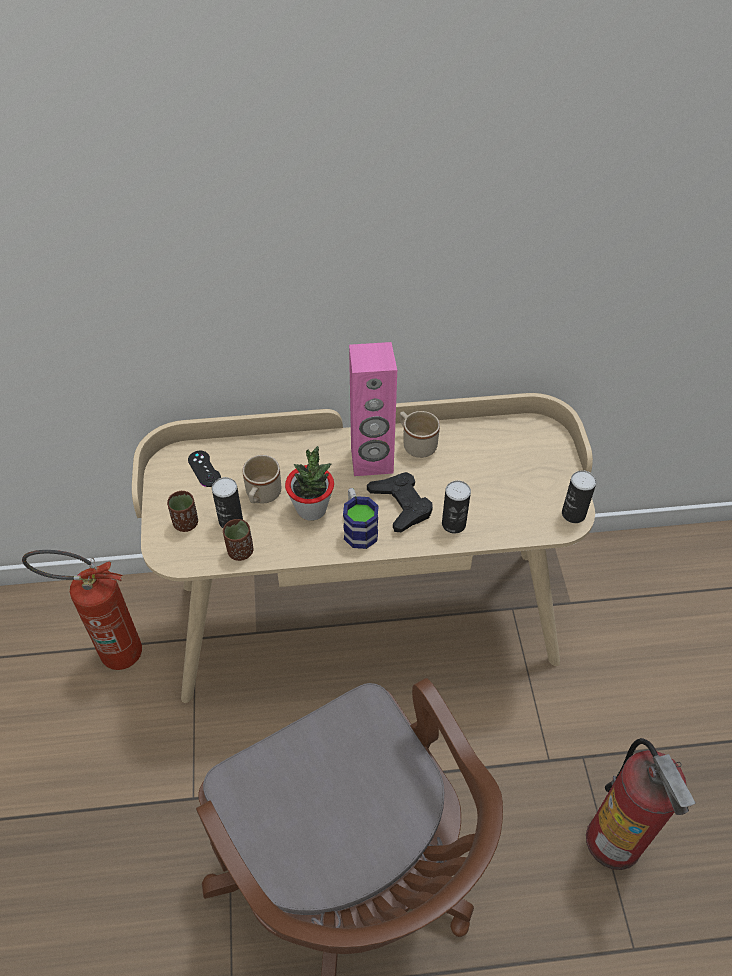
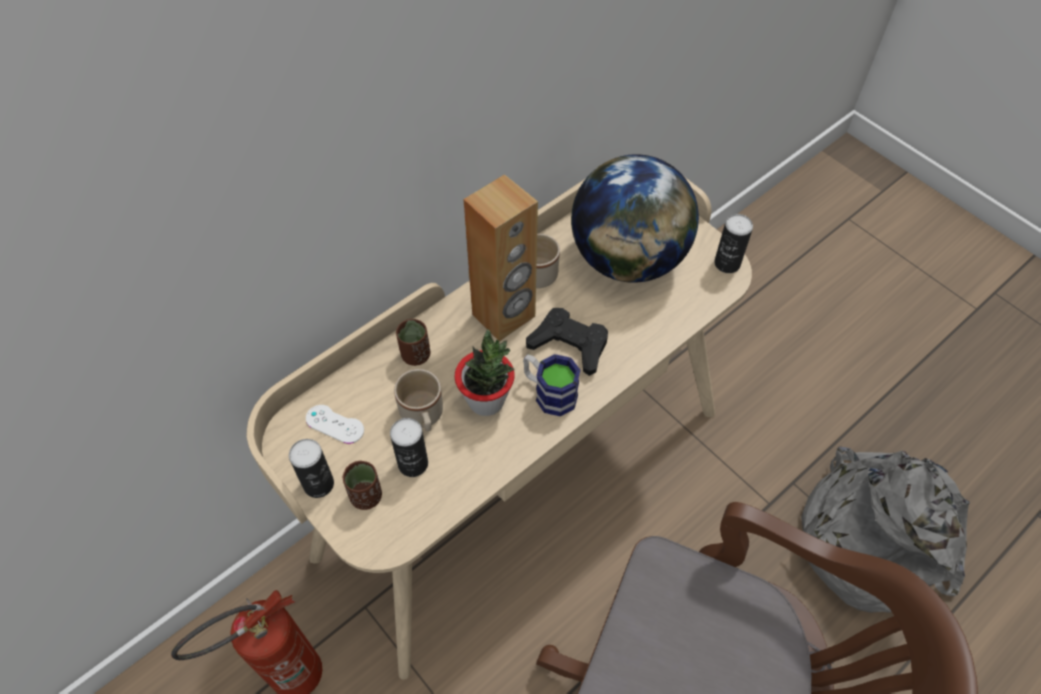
camera: 35 degrees left, 5 degrees up
black game controller [188,451,221,487] -> white game controller [306,405,364,444]
brown cup [223,519,254,561] -> brown cup moved to [396,319,430,366]
pink speaker [349,342,397,476] -> brown speaker [463,174,538,342]
can [442,481,471,534] -> can moved to [289,439,334,498]
fire extinguisher [586,738,696,870] -> grey backpack [801,447,970,613]
none -> globe [571,154,699,283]

